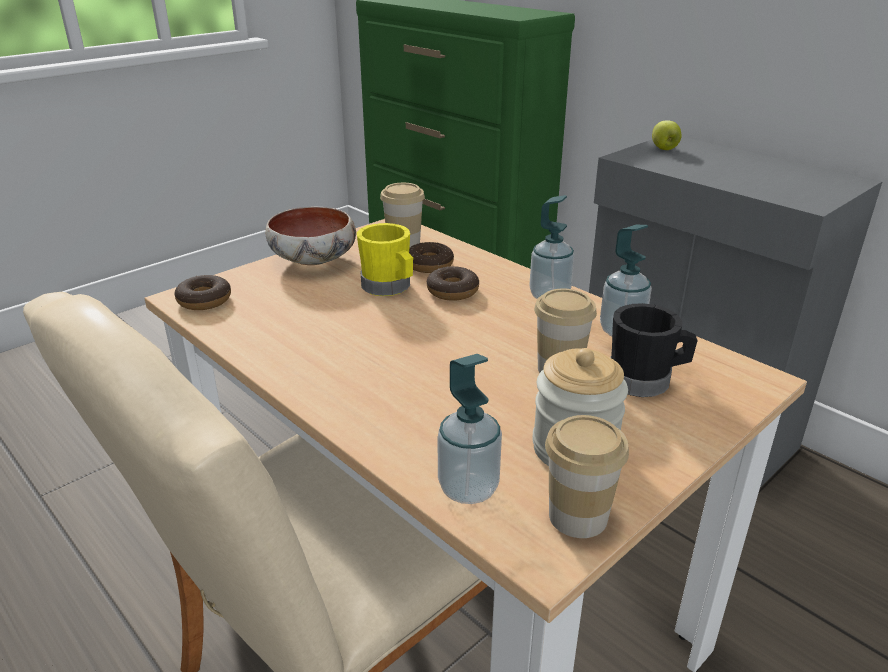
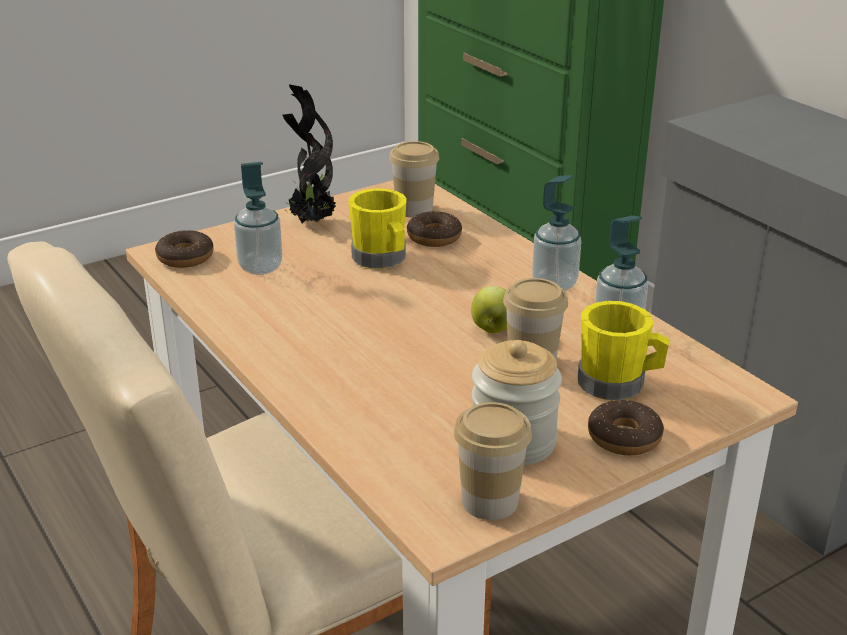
camera: 10 degrees right, 0 degrees up
bowl [265,206,356,265] -> potted plant [283,84,336,223]
donut [427,266,479,301] -> donut moved to [588,400,664,455]
soap dispenser [438,354,502,504] -> soap dispenser moved to [234,162,282,275]
black mug [610,303,698,397] -> yellow mug [578,301,670,400]
apple [652,120,682,150] -> apple moved to [471,286,507,333]

